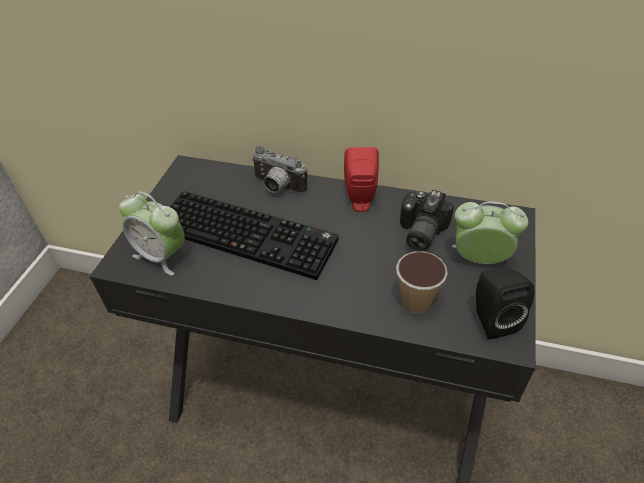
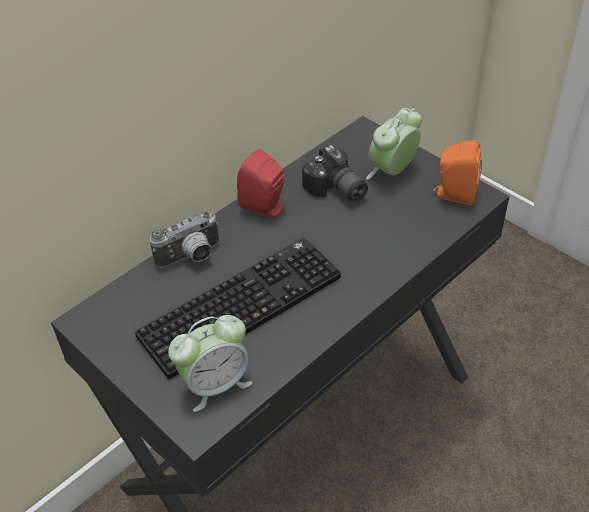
camera: 60 degrees left, 0 degrees up
cup [396,251,448,314] -> none
black speaker [476,266,535,339] -> orange speaker [433,140,482,205]

